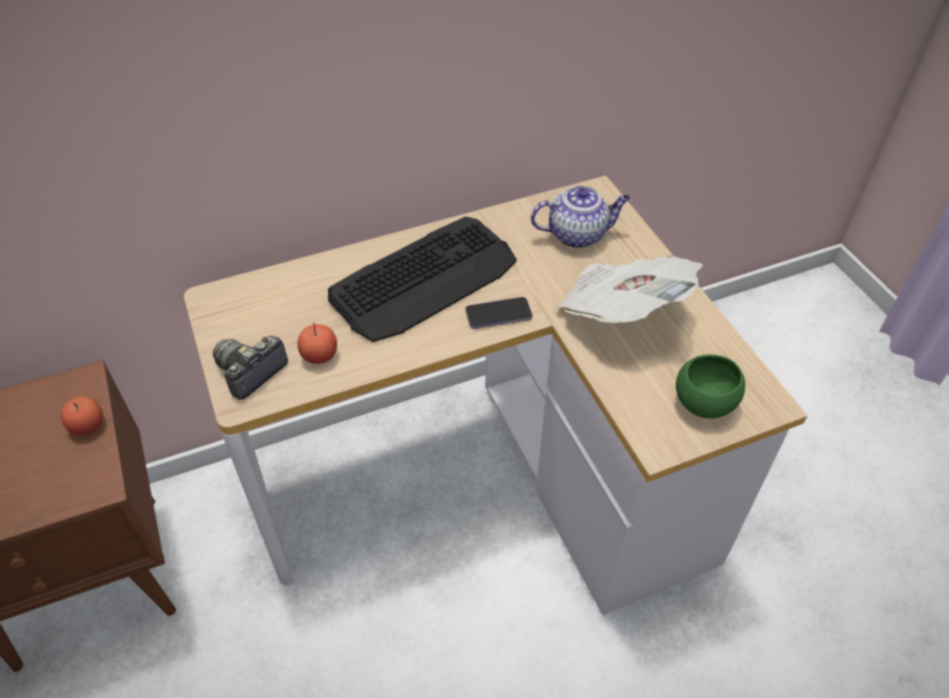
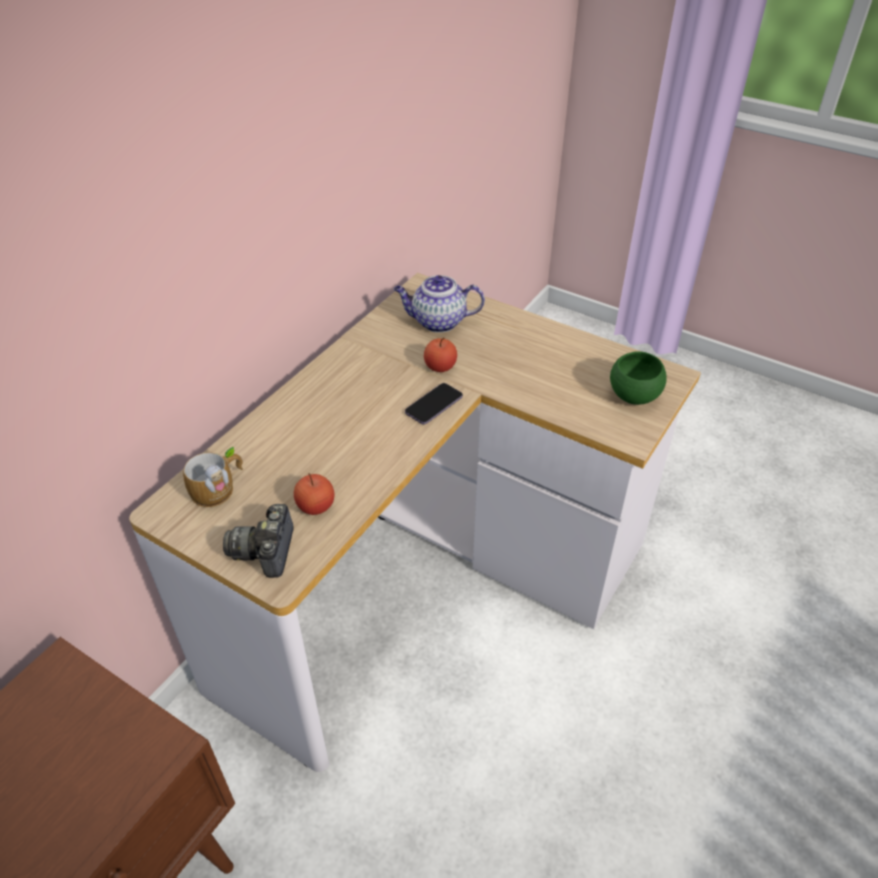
camera: 35 degrees left, 5 degrees down
apple [61,396,103,435] -> apple moved to [424,338,457,372]
keyboard [328,216,517,342] -> none
teapot [531,186,630,248] -> teapot turned 135 degrees counterclockwise [394,275,485,333]
newspaper [556,256,703,323] -> none
none -> mug [183,447,243,507]

